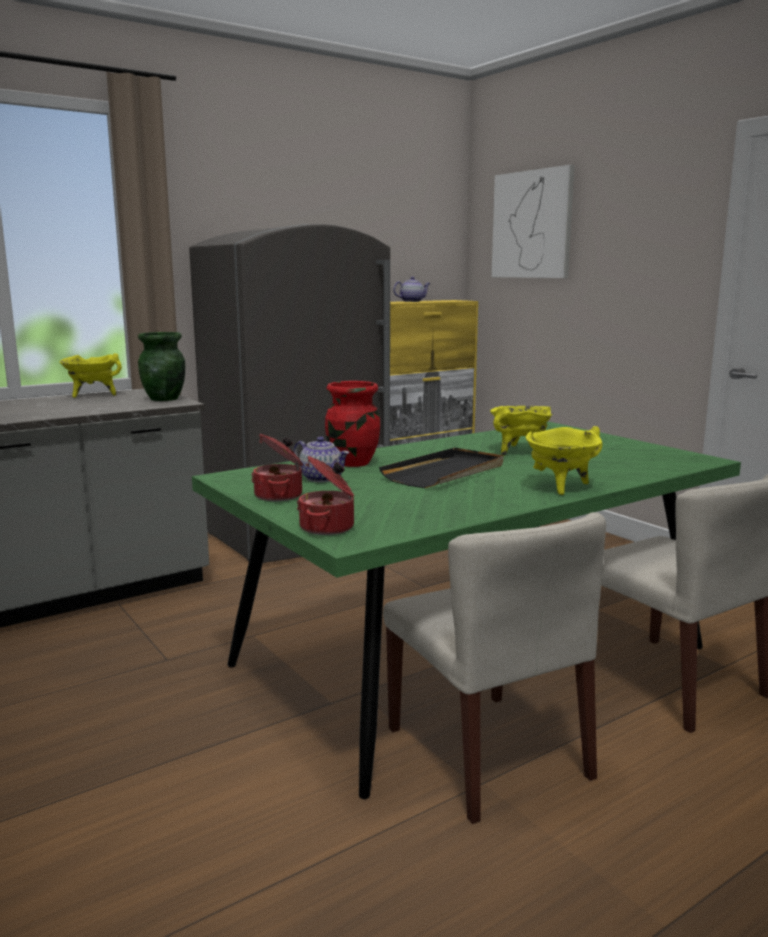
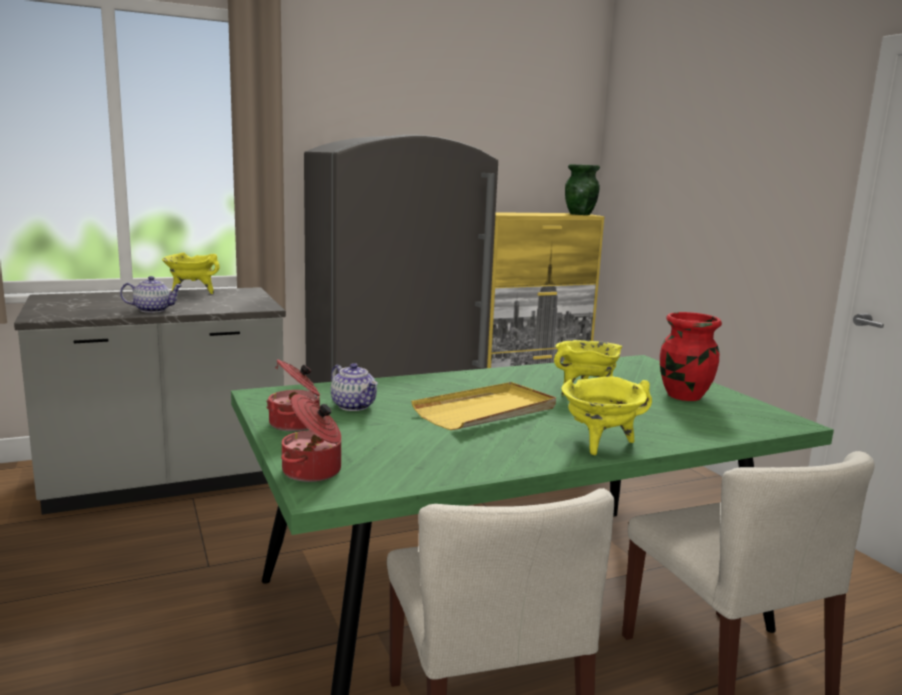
camera: 10 degrees right, 0 degrees up
green vase [138,332,185,401] -> green vase moved to [565,164,600,215]
red vase [325,381,380,467] -> red vase moved to [660,312,722,401]
black tray [379,448,503,488] -> yellow tray [411,382,556,430]
teapot [393,277,431,302] -> teapot moved to [120,276,183,313]
picture [491,165,575,278] -> none

